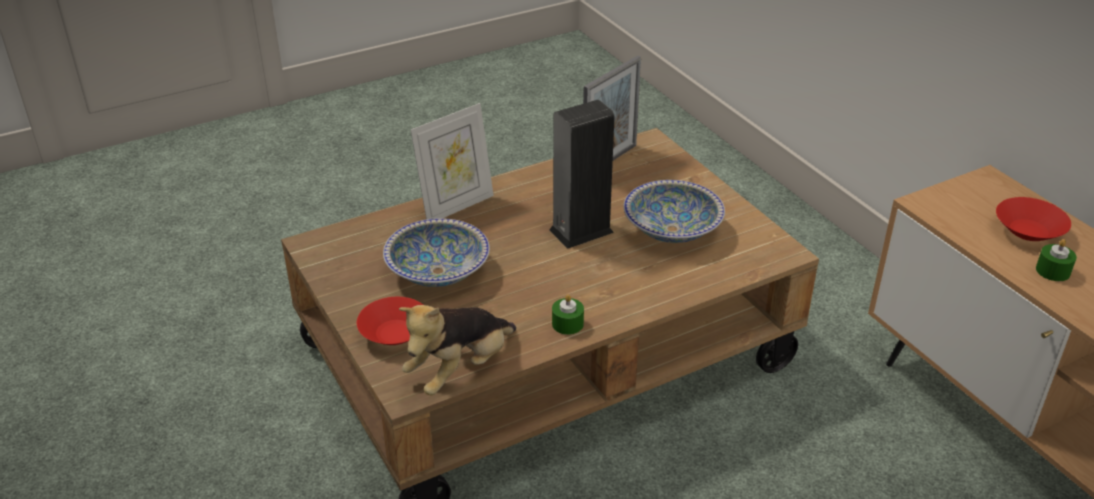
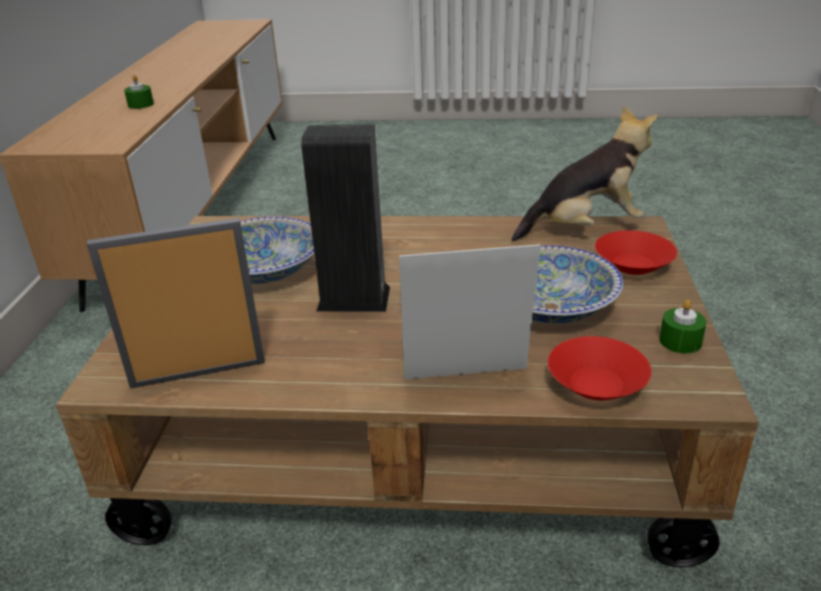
camera: 145 degrees left, 5 degrees down
green candle [552,294,584,335] -> green candle moved to [659,300,707,354]
red bowl [996,197,1071,241] -> red bowl moved to [548,336,651,400]

